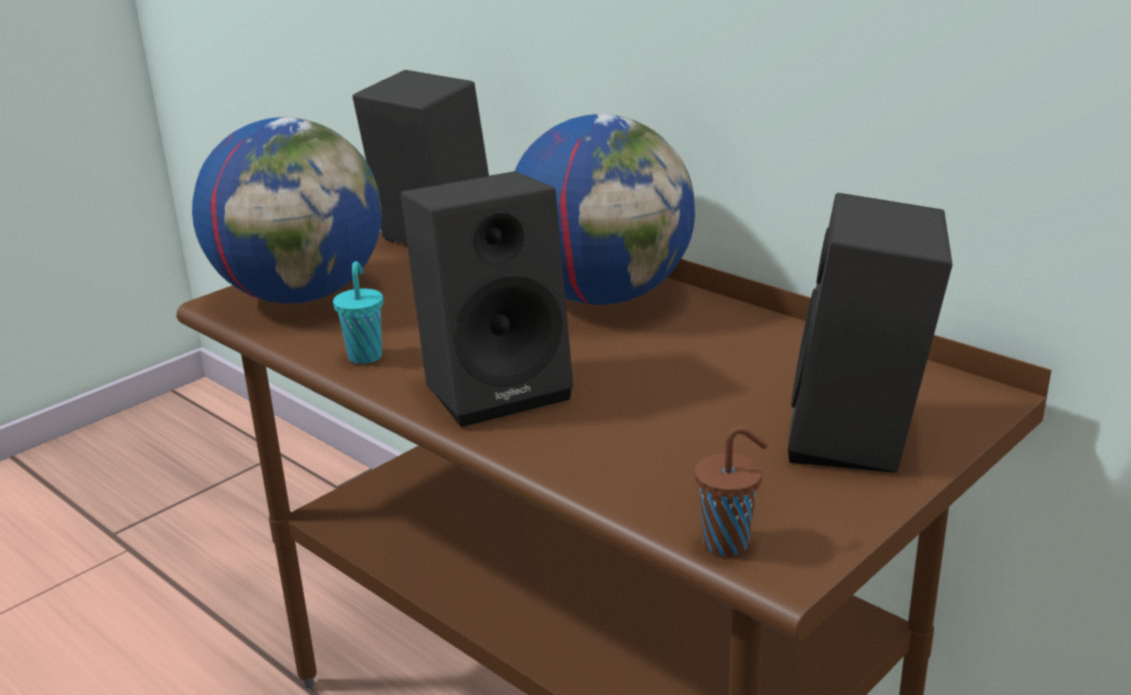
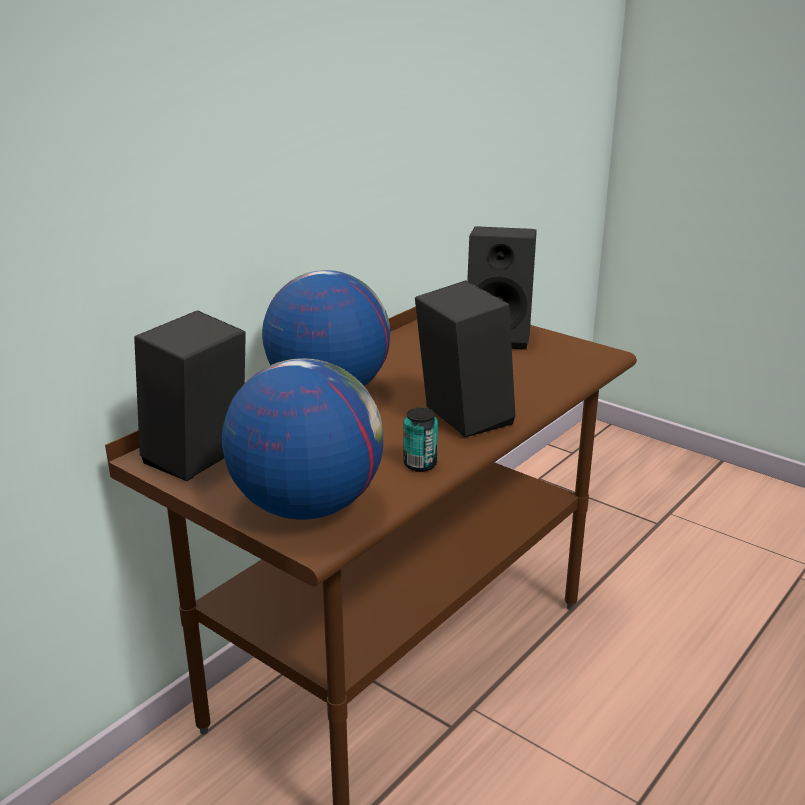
camera: 95 degrees left, 0 degrees up
turquoise cup [333,261,383,364] -> can [404,407,438,472]
brown cup [695,426,768,556] -> none

